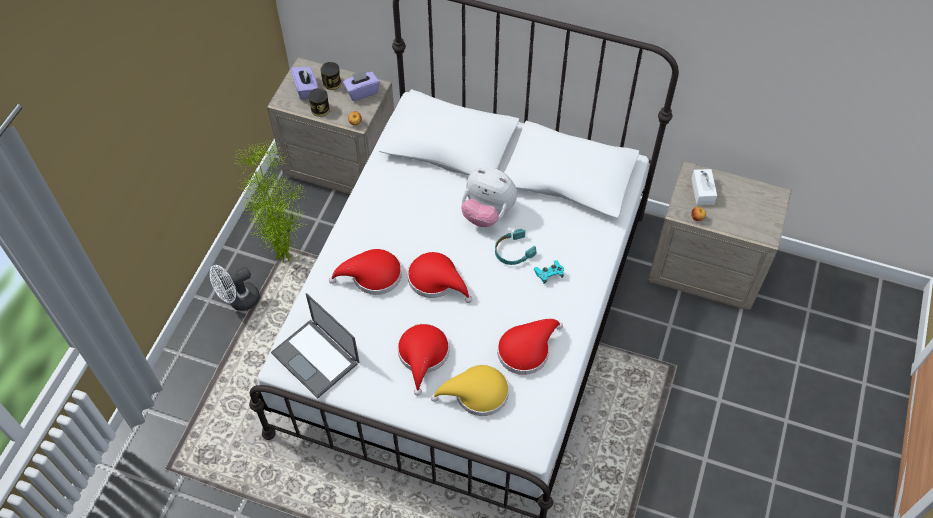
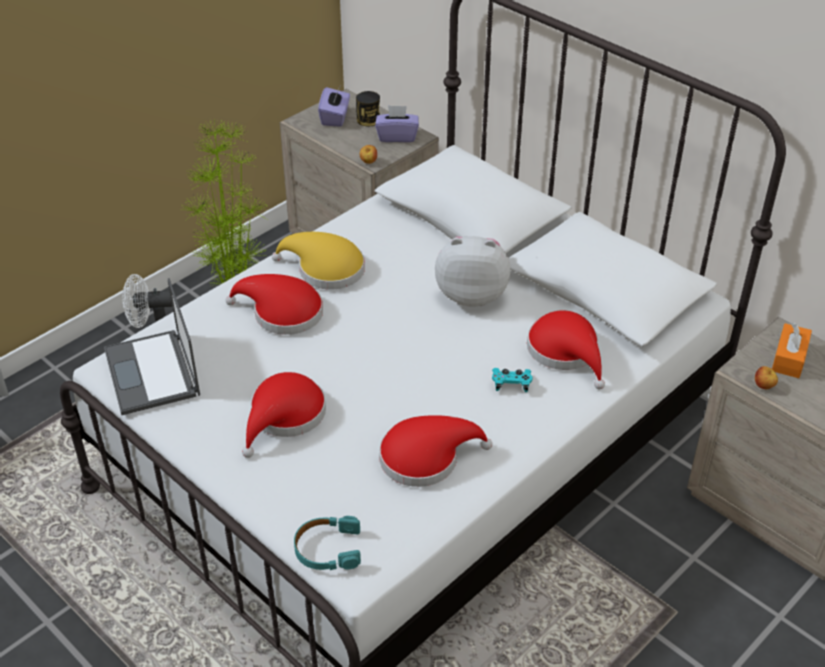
camera: 25 degrees right, 15 degrees down
can [308,88,330,117] -> none
red hat [408,252,472,303] -> red hat moved to [527,310,605,389]
yellow hat [431,365,509,416] -> yellow hat moved to [272,232,365,290]
plush toy [461,167,517,227] -> plush toy turned 135 degrees clockwise [435,236,511,307]
turquoise headphones [495,229,537,265] -> turquoise headphones moved to [294,516,361,570]
white tissue box [691,169,717,205] -> orange tissue box [772,323,812,378]

